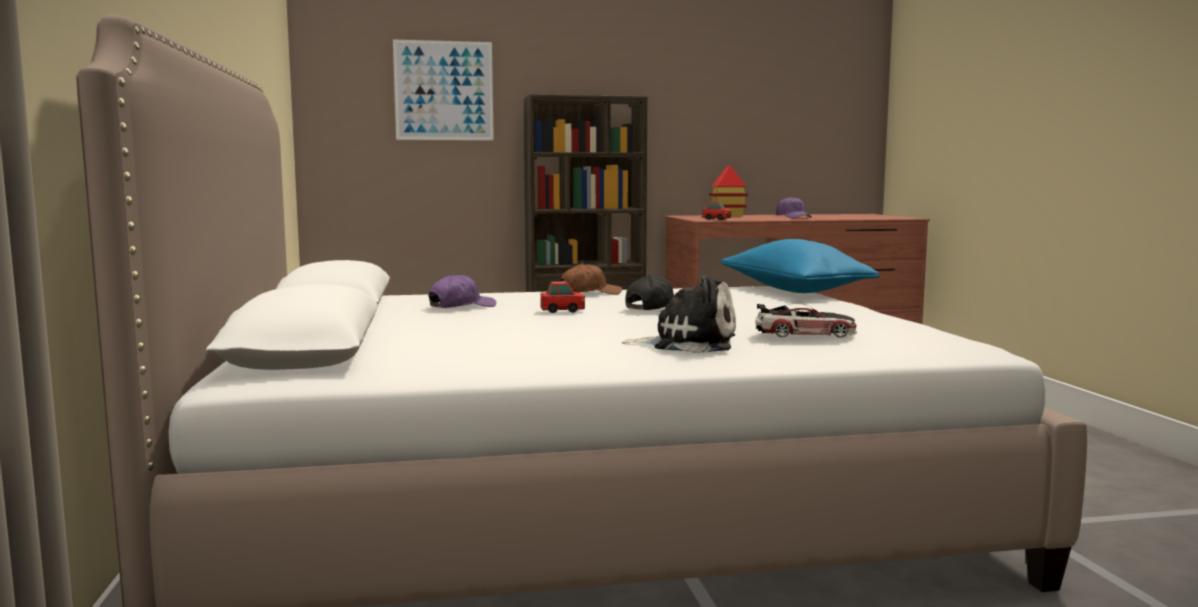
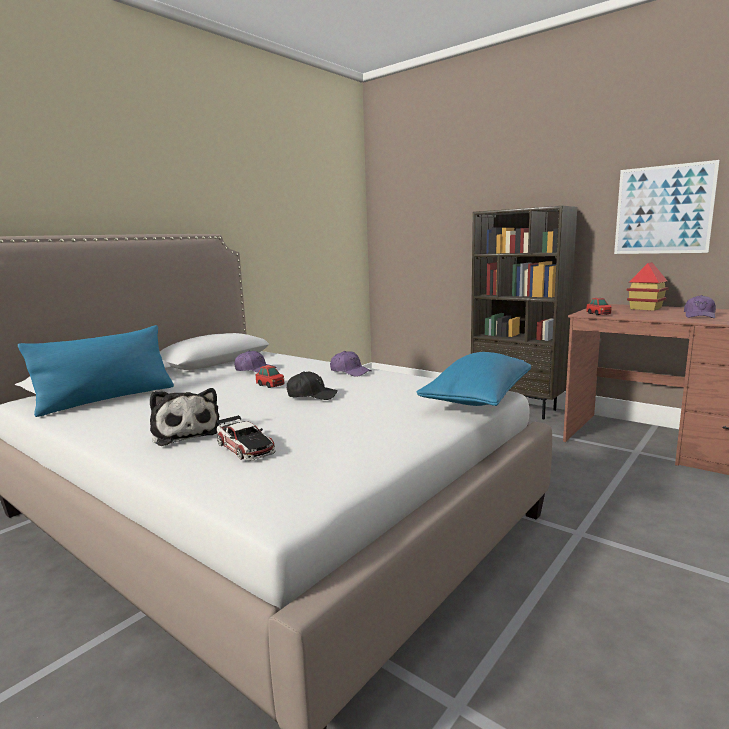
camera: 50 degrees right, 5 degrees up
picture [393,40,494,140] -> picture moved to [614,160,719,254]
brown cap [560,263,622,295] -> purple cap [330,351,372,377]
none -> blue pillow [18,325,174,417]

